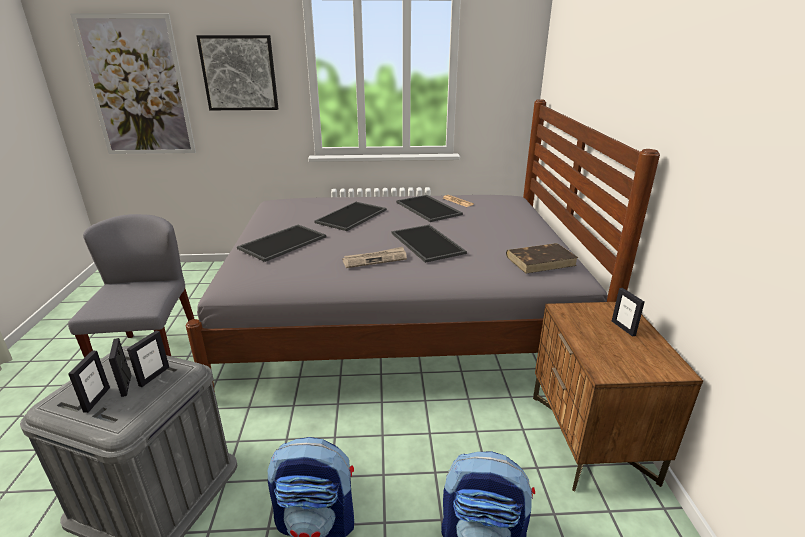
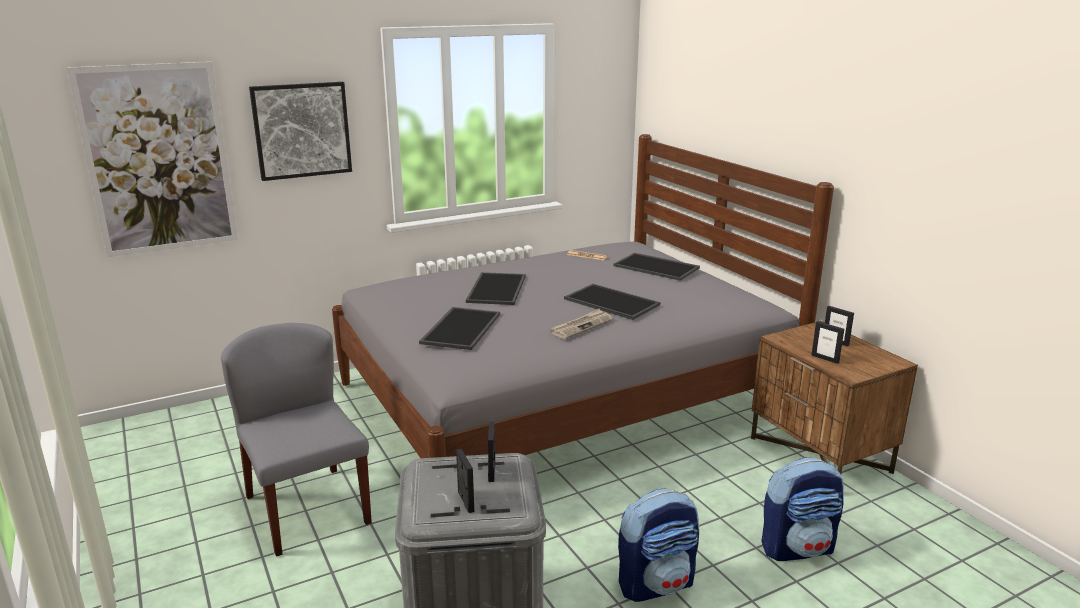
camera: 25 degrees left, 5 degrees down
picture frame [109,338,131,397] -> picture frame moved to [811,321,844,364]
tray [396,195,463,222] -> tray moved to [614,253,700,281]
brown book [506,243,578,273] -> none

